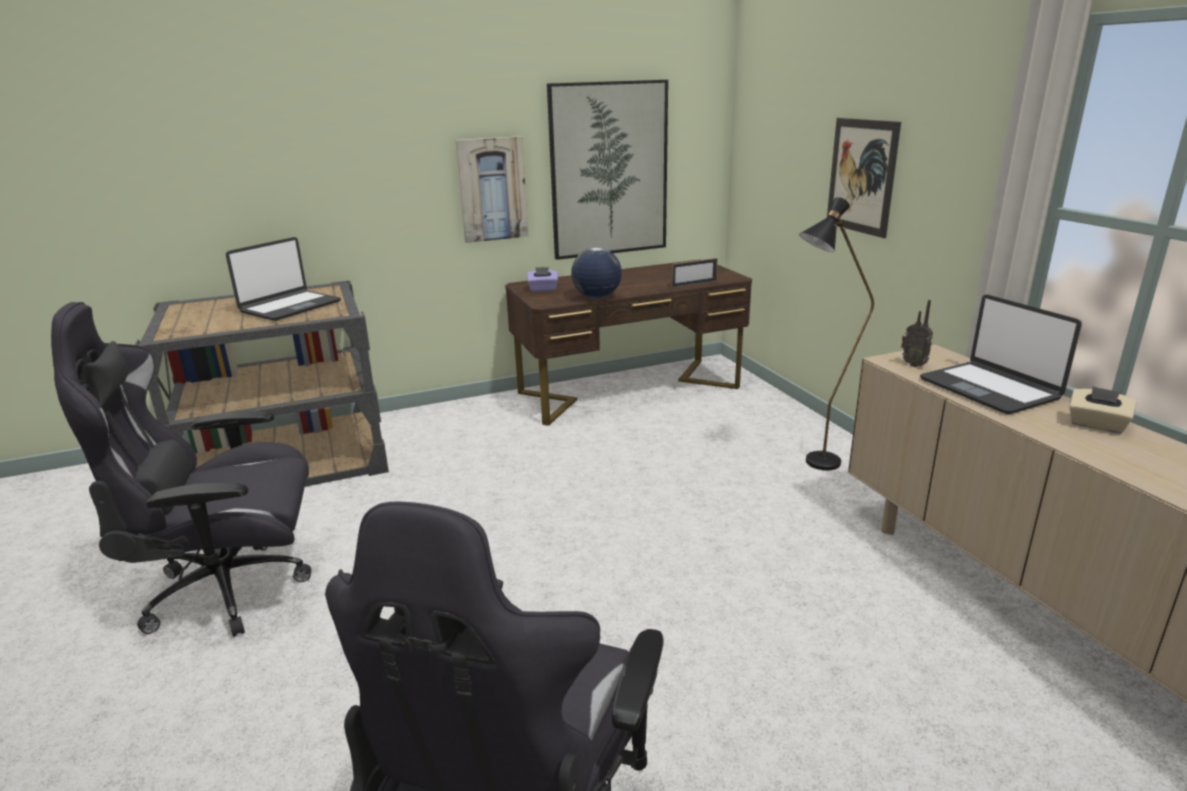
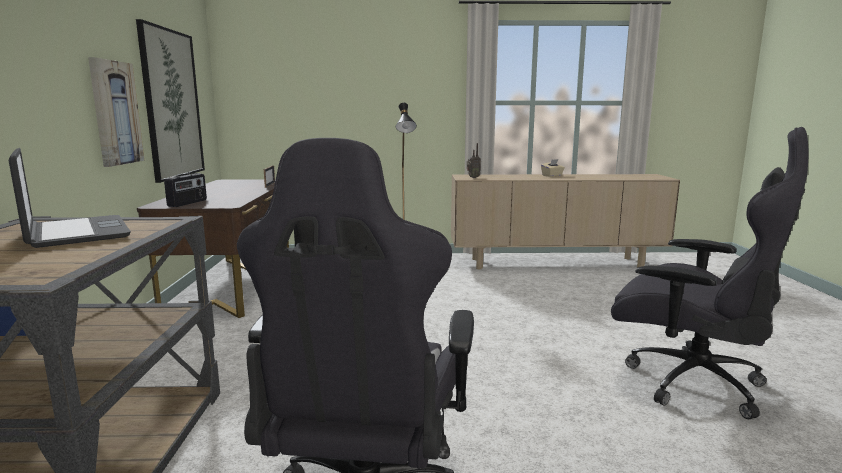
camera: 70 degrees left, 10 degrees down
purple tissue box [527,267,558,292] -> radio [164,173,207,207]
globe [571,247,622,298] -> none
picture [827,118,901,238] -> none
laptop [920,294,1082,414] -> none

